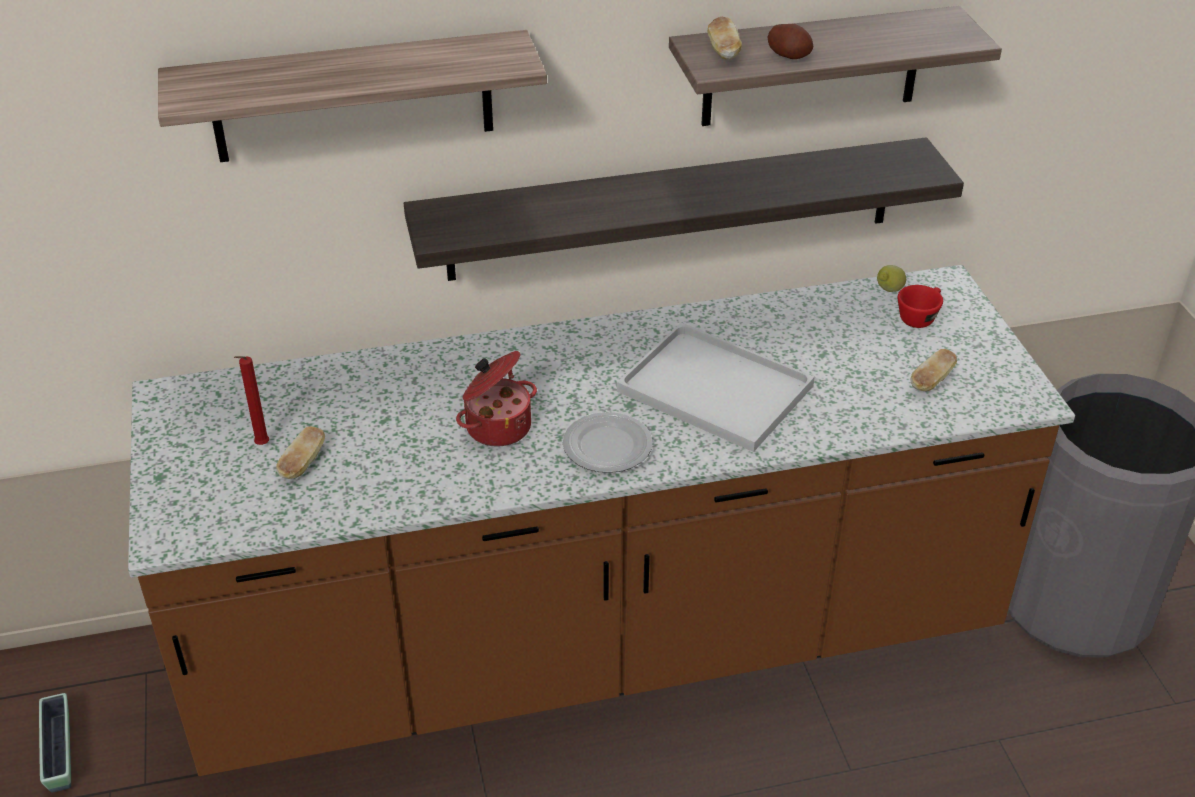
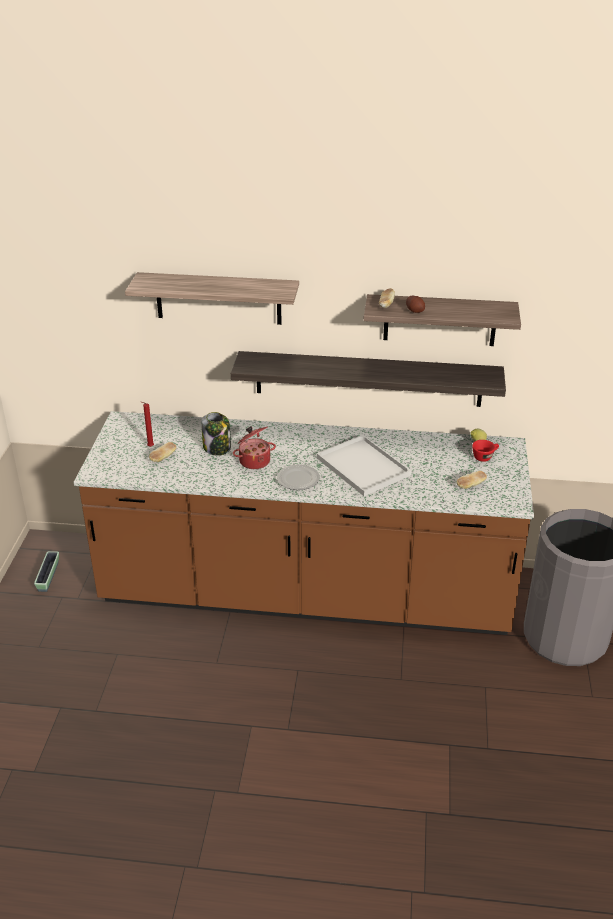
camera: 20 degrees right, 5 degrees down
none -> jar [201,412,231,456]

